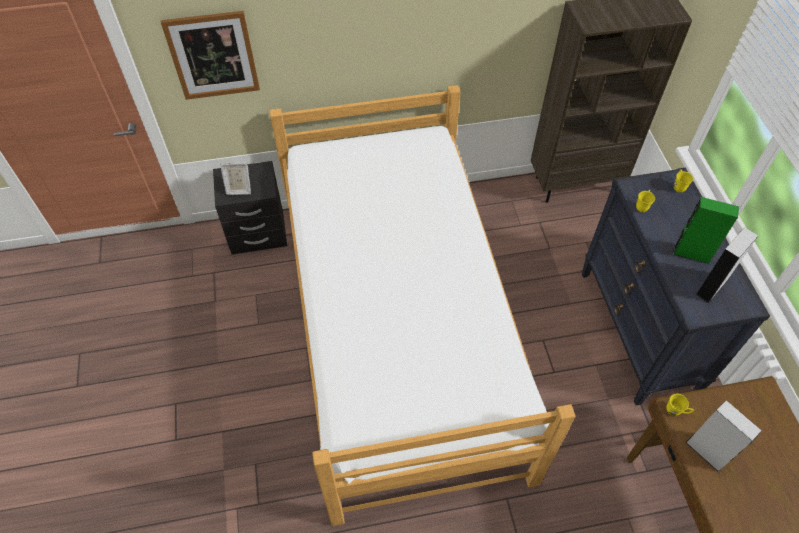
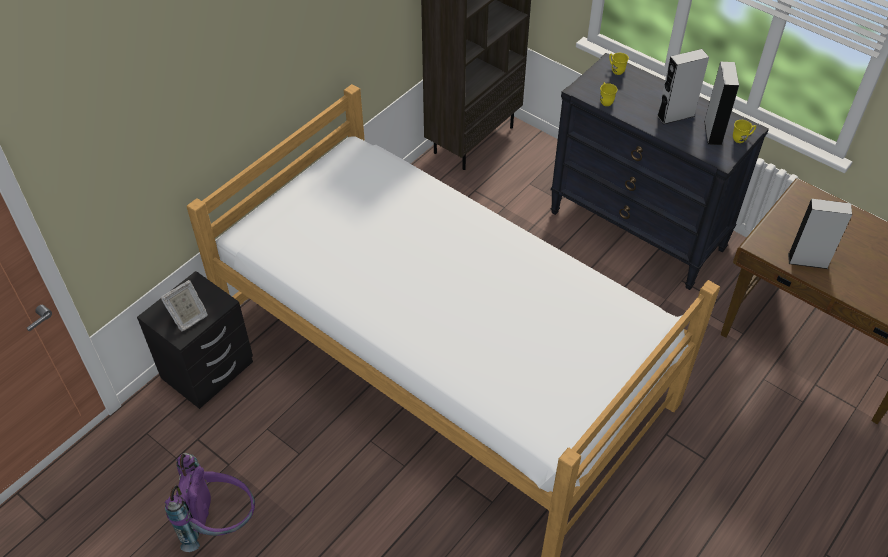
camera: 40 degrees left, 5 degrees down
picture [161,11,260,100] -> none
yellow mug [666,394,694,416] -> yellow mug moved to [733,120,756,143]
green speaker [673,197,739,264] -> grey speaker [657,49,709,125]
none -> purple backpack [165,453,255,552]

